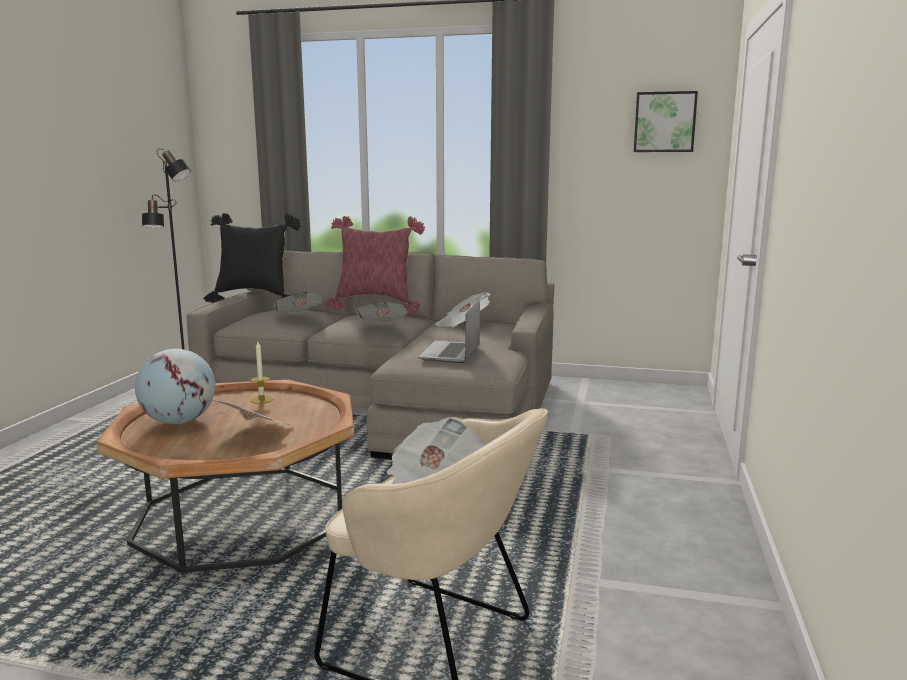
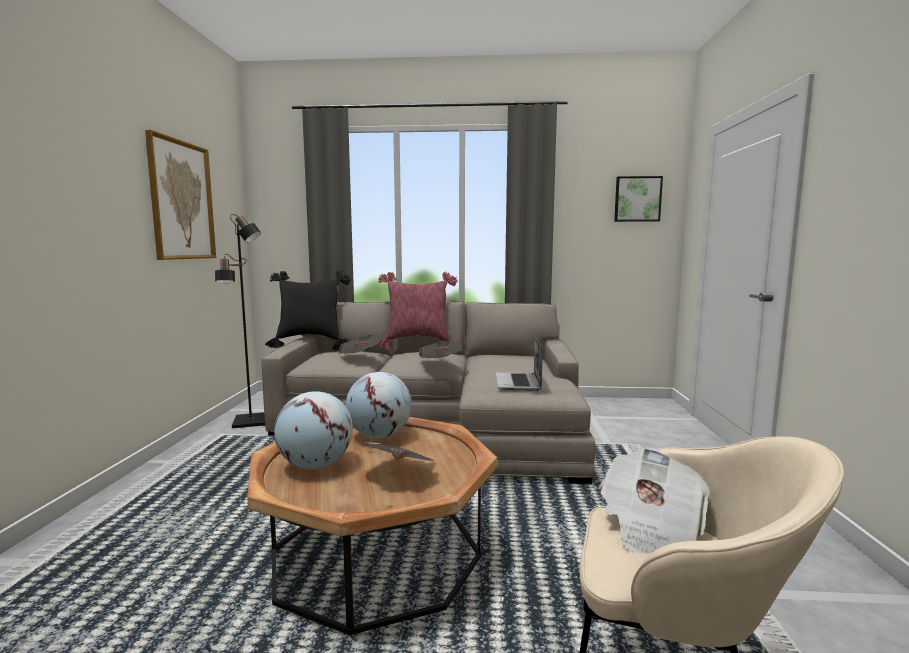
camera: 10 degrees left, 5 degrees down
candle [250,342,274,404] -> globe [346,372,412,438]
newspaper [436,292,491,327] -> none
none -> picture [145,130,216,260]

